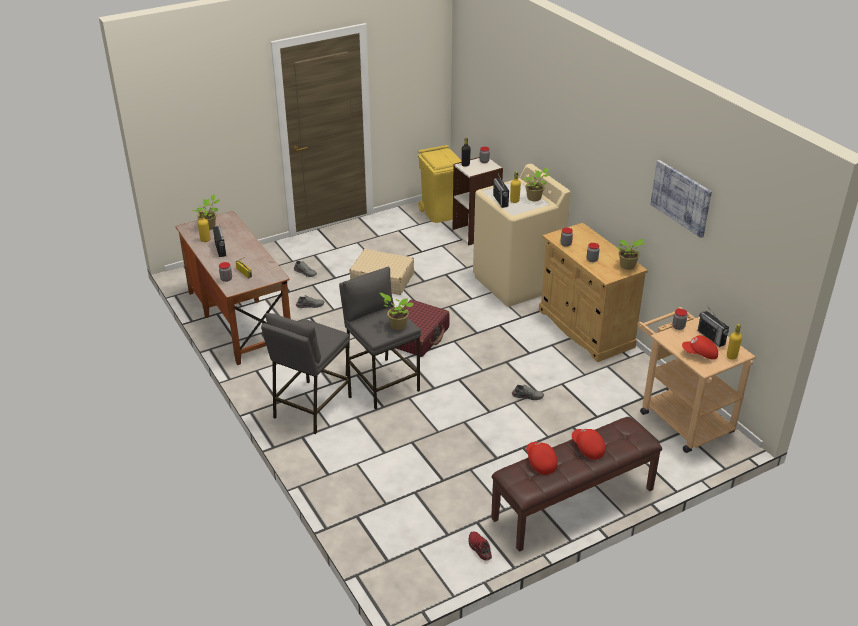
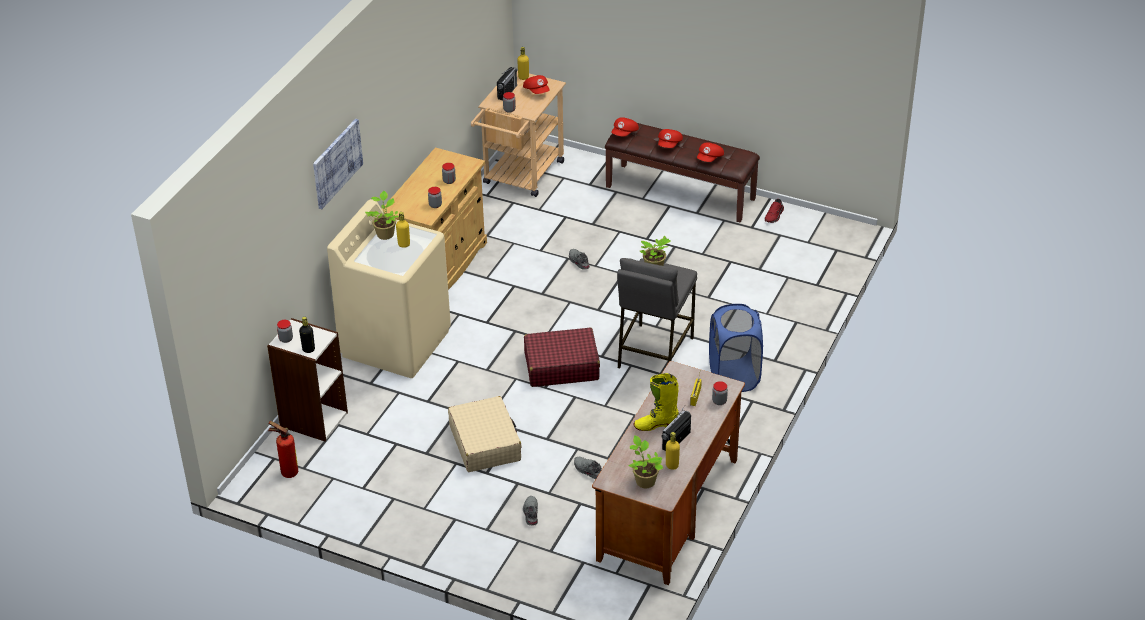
camera: 125 degrees left, 5 degrees up
grey stool [261,313,352,434] -> blue laundry basket [709,304,763,392]
yellow trash can [418,145,461,223] -> fire extinguisher [268,421,298,478]
radio [493,174,509,208] -> none
potted plant [616,239,646,270] -> none
picture [650,160,712,238] -> picture moved to [313,119,363,209]
none -> red cap [611,117,639,137]
none -> yellow boot [634,373,679,431]

